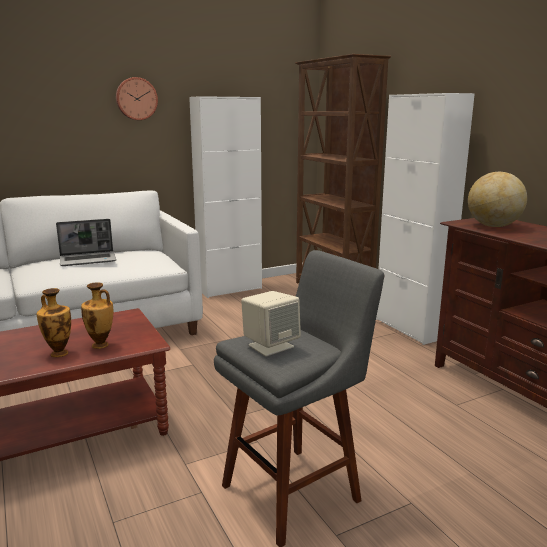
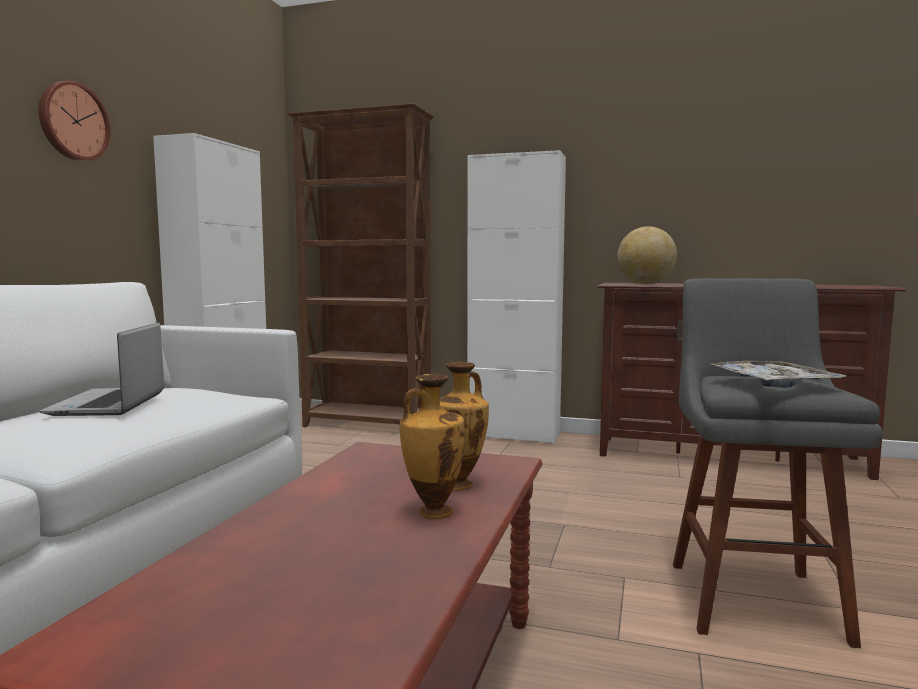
camera: 45 degrees left, 10 degrees down
laptop [56,219,116,266] -> laptop turned 150 degrees clockwise [39,323,164,416]
beige speaker [241,291,301,357] -> tray [709,361,846,388]

